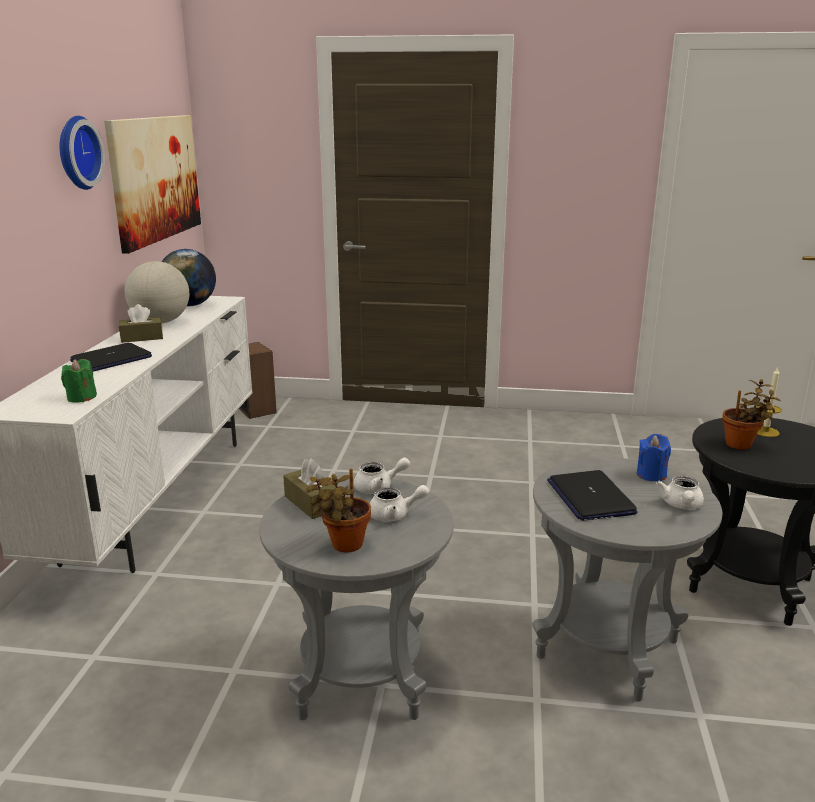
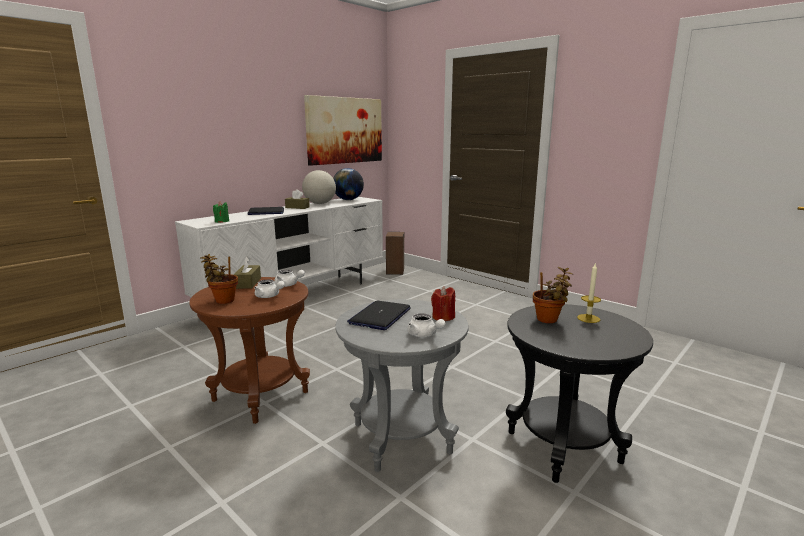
camera: 35 degrees right, 5 degrees down
wall clock [60,116,105,190] -> none
grey side table [259,477,454,720] -> brown side table [189,277,310,424]
blue candle [637,434,671,481] -> red candle [431,287,455,321]
white teapot [656,476,704,509] -> white teapot turned 90 degrees counterclockwise [407,313,446,337]

